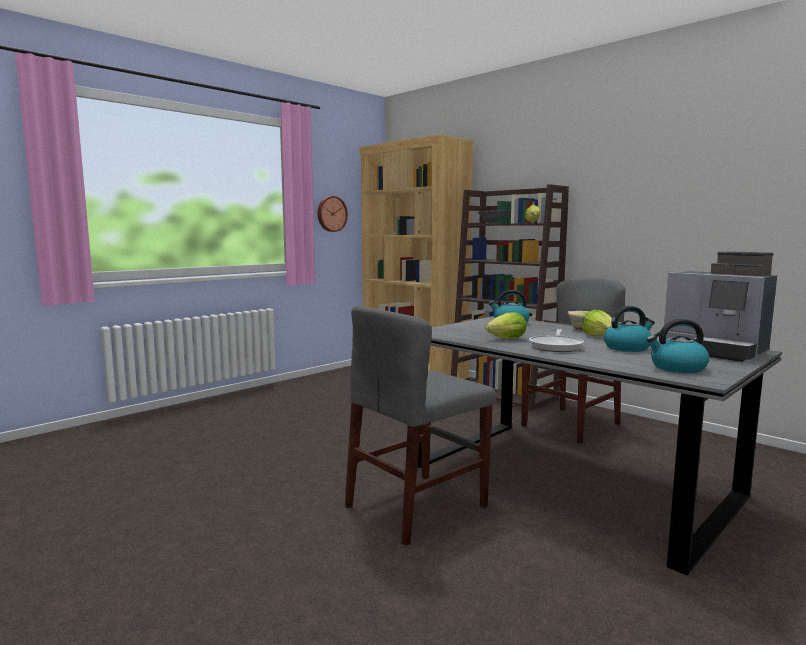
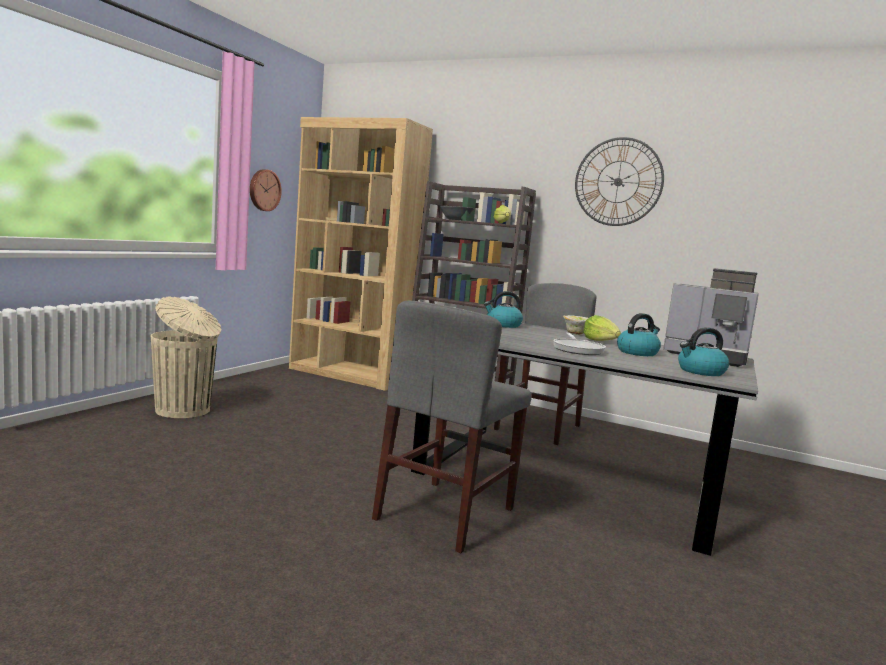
camera: 20 degrees left, 0 degrees up
lettuce [485,312,526,339] -> none
none -> beige trash can [151,296,221,418]
none -> wall clock [575,137,664,226]

